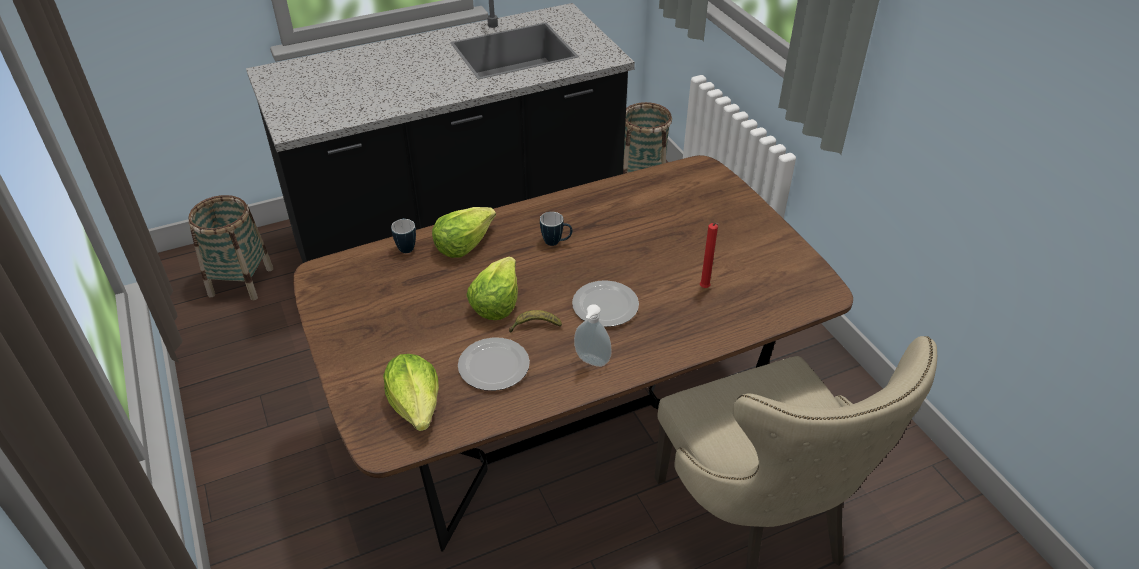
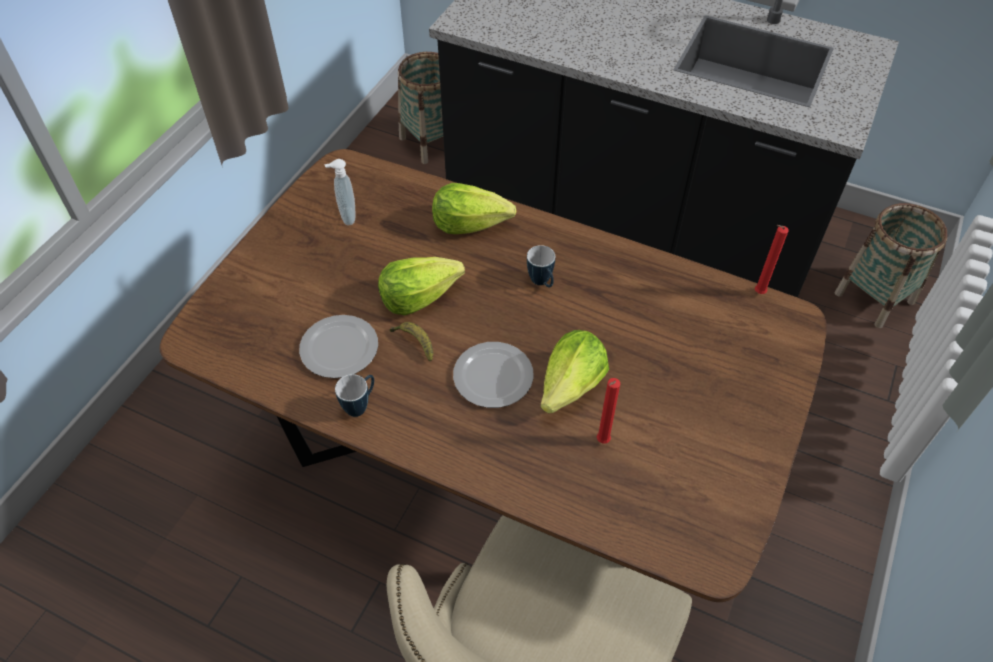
camera: 50 degrees right, 10 degrees up
lettuce [383,354,439,431] -> lettuce moved to [540,330,609,413]
mug [391,218,416,253] -> mug moved to [335,374,374,417]
soap dispenser [574,304,612,367] -> soap dispenser moved to [325,159,356,225]
none -> red candle [755,225,789,294]

